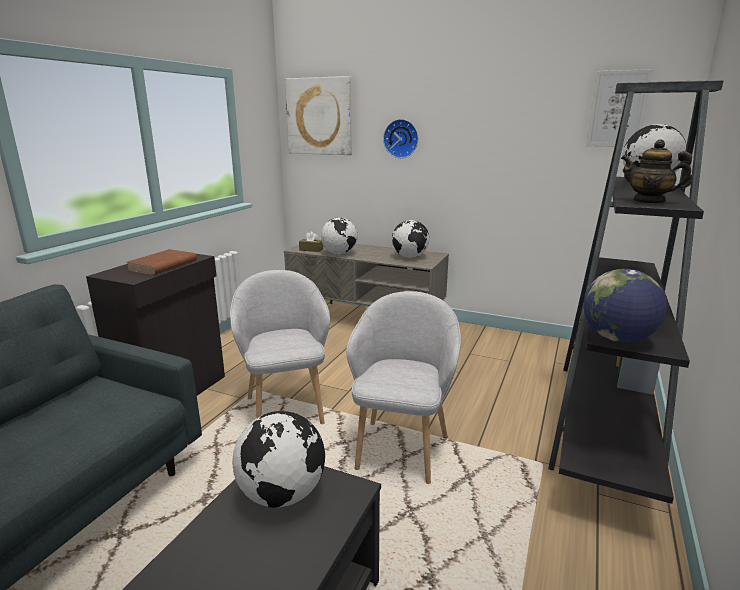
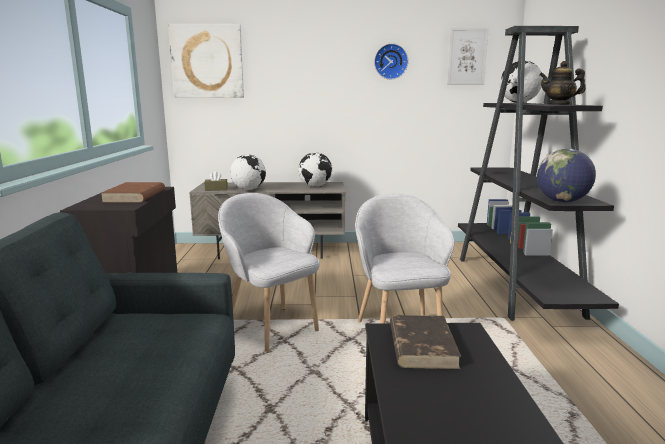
camera: 25 degrees left, 5 degrees down
globe [232,411,325,508] -> brown book [390,315,461,369]
wall clock [383,119,418,158] -> wall clock moved to [374,43,408,79]

